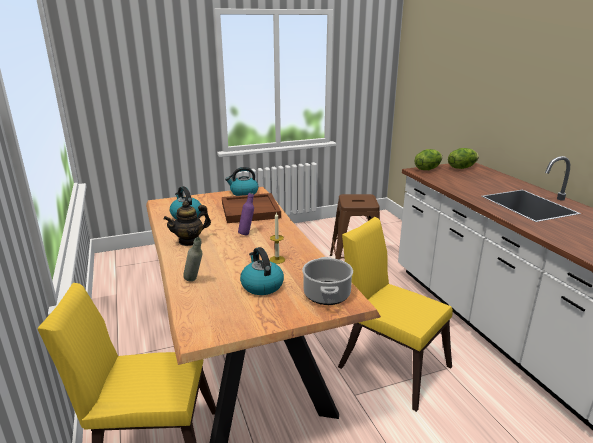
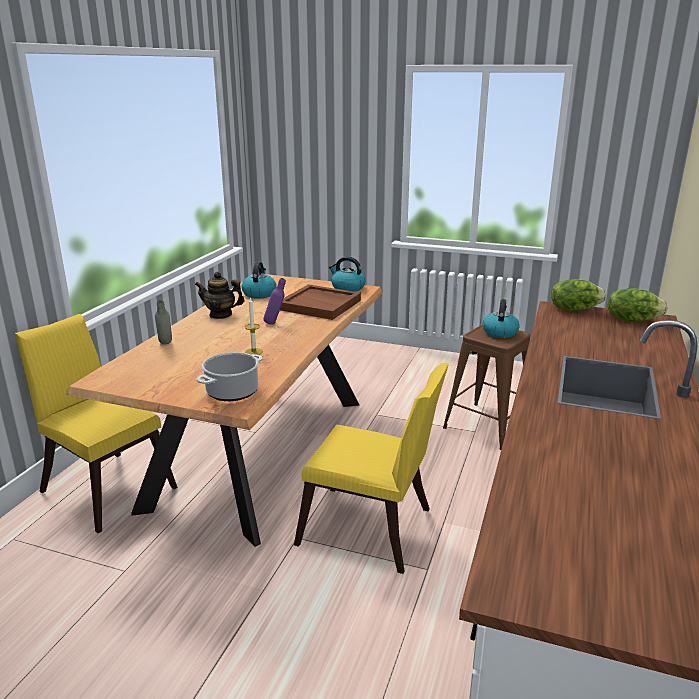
camera: 40 degrees right, 0 degrees up
kettle [240,247,284,295] -> kettle moved to [483,299,520,338]
yellow chair [338,217,453,412] -> yellow chair turned 120 degrees clockwise [294,362,449,574]

